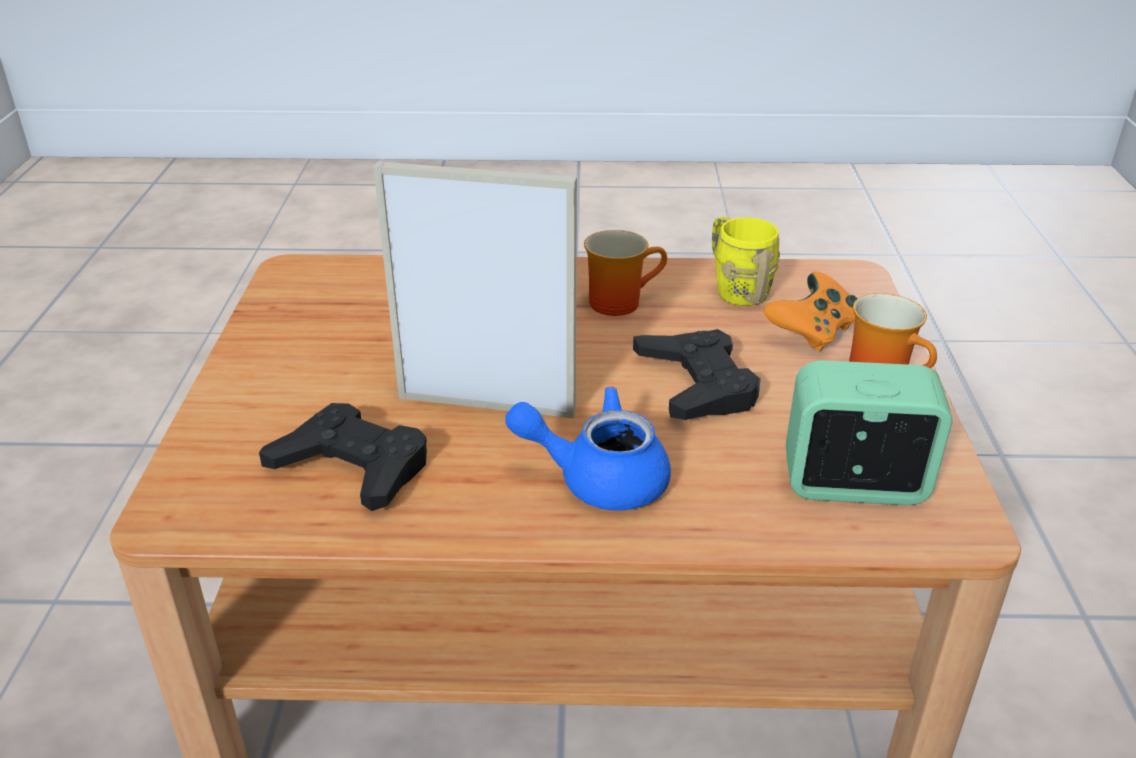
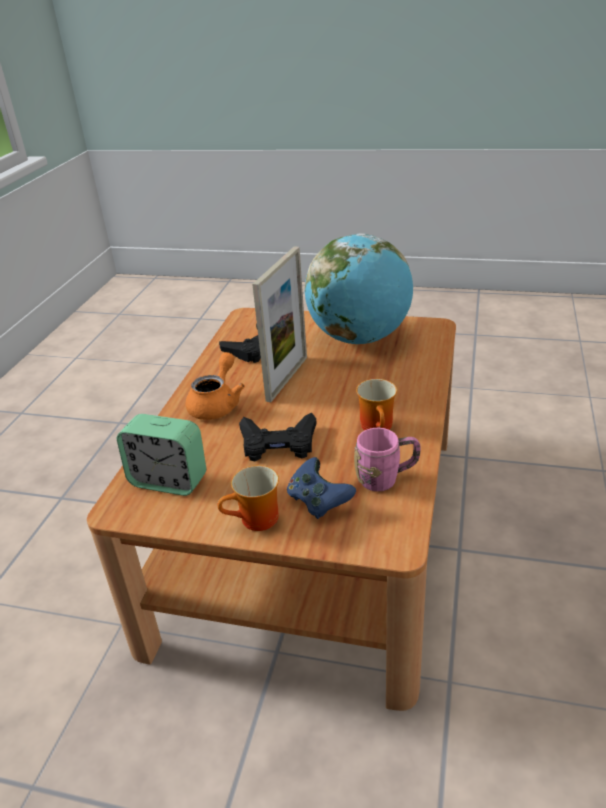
camera: 105 degrees right, 0 degrees up
blue teapot [505,387,671,511] -> orange teapot [186,352,245,420]
yellow mug [712,216,780,306] -> pink mug [354,428,421,492]
orange game controller [764,272,858,352] -> blue game controller [287,457,356,519]
alarm clock [786,360,953,505] -> alarm clock turned 90 degrees clockwise [117,414,206,496]
none -> globe [305,233,413,344]

